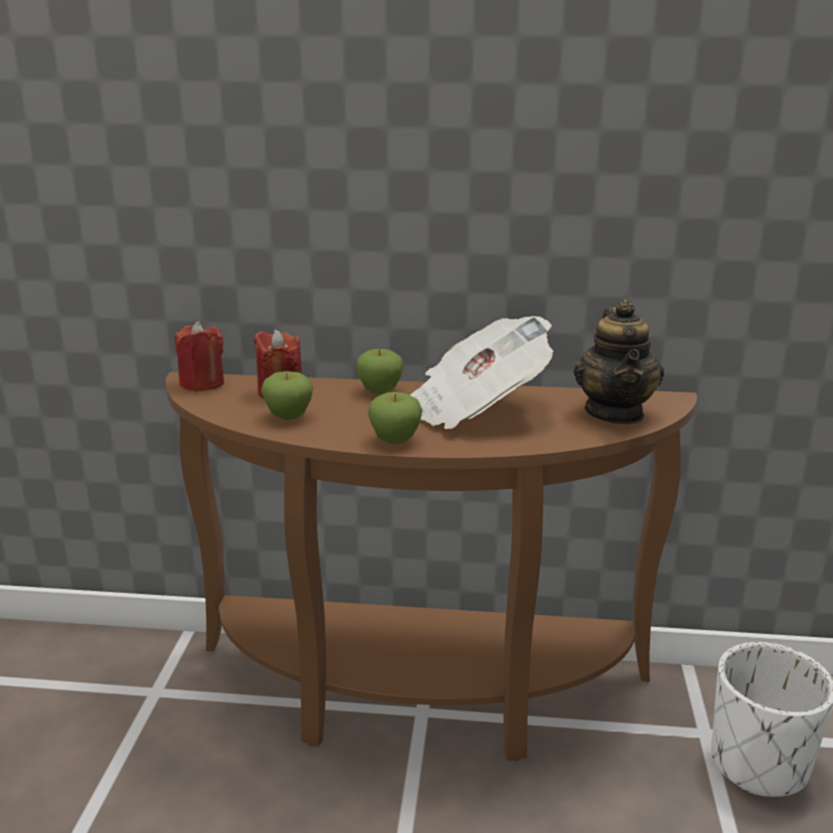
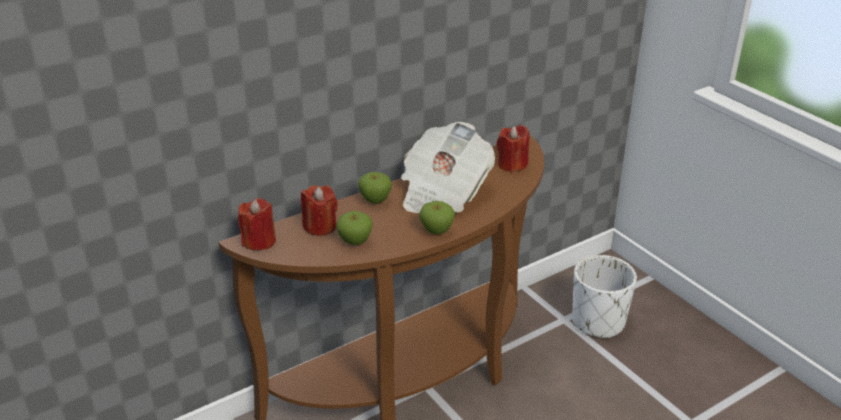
camera: 40 degrees left, 10 degrees up
teapot [573,299,664,424] -> red candle [497,125,530,172]

